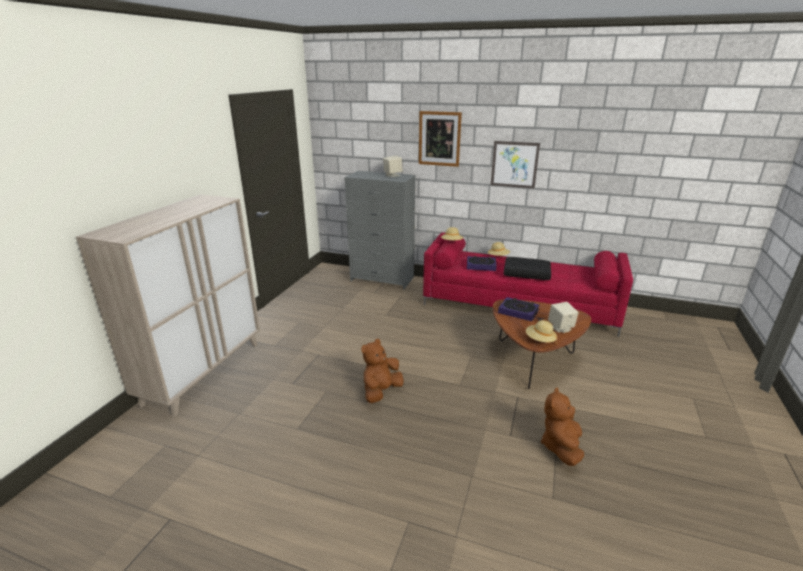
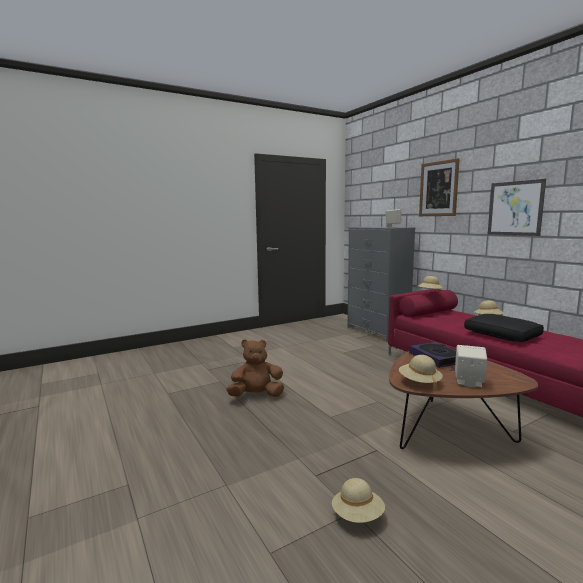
camera: 40 degrees right, 15 degrees down
beige cabinet [76,194,260,417] -> none
book [467,256,497,271] -> none
brown plush toy [541,387,584,466] -> beige hat [332,478,385,523]

